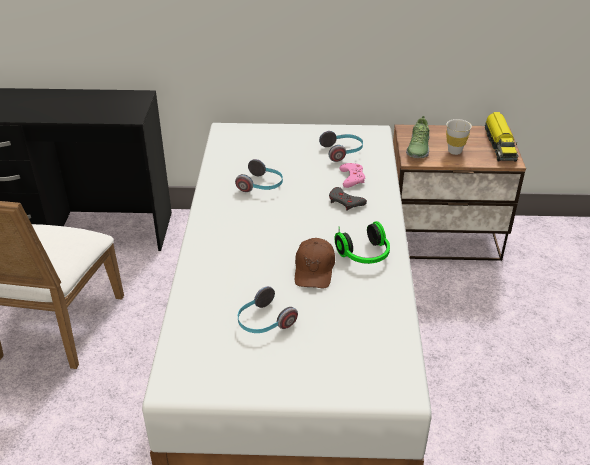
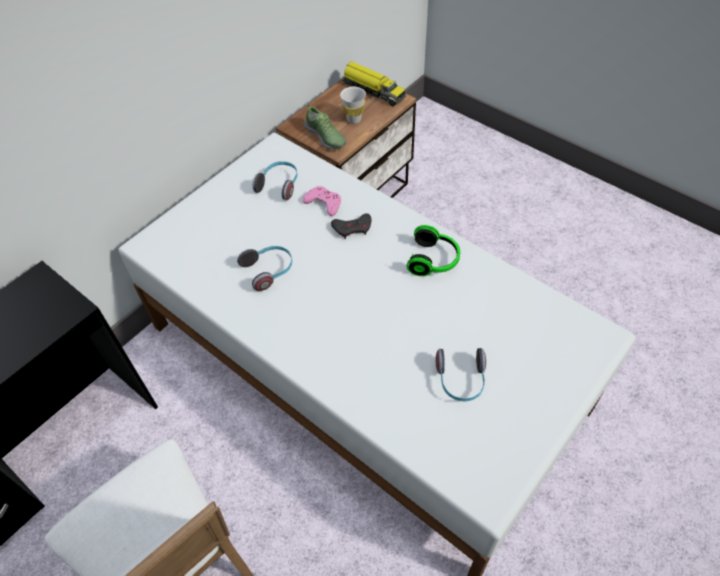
camera: 50 degrees left, 15 degrees up
brown cap [295,238,335,288] -> none

